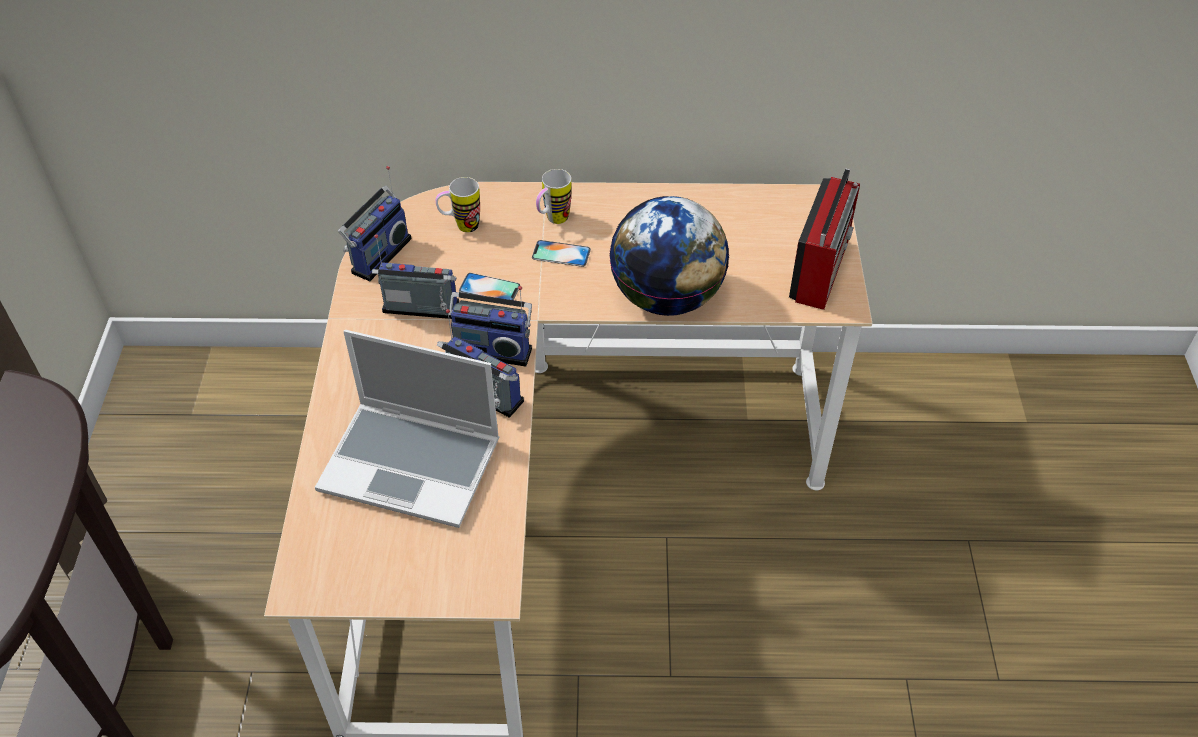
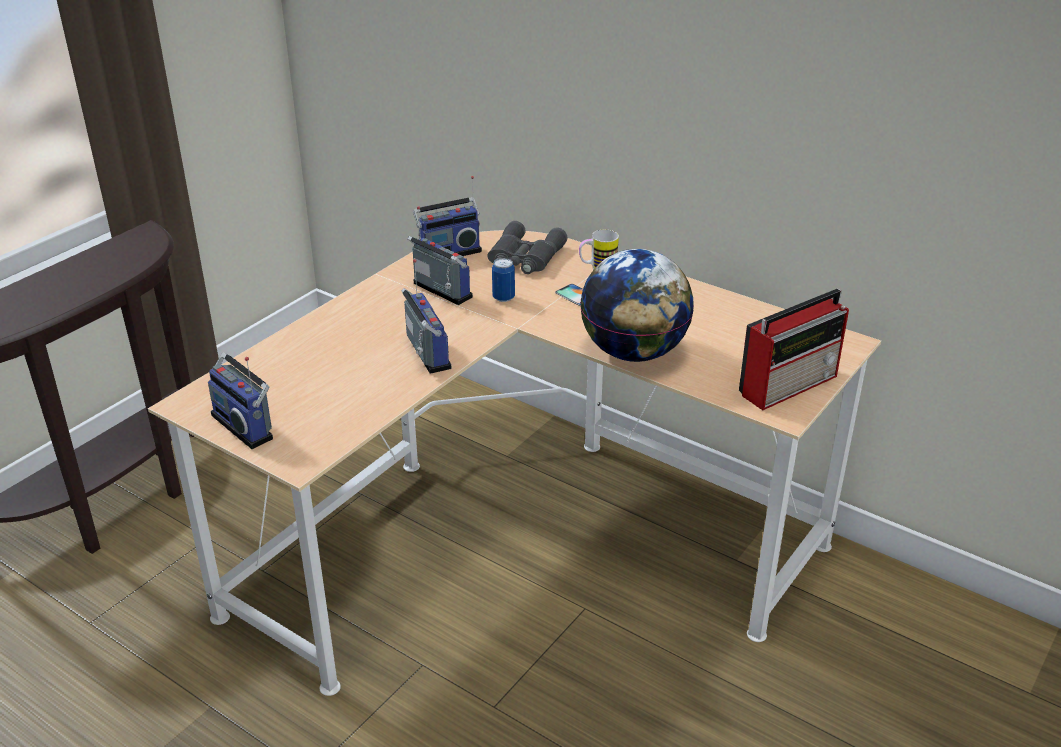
camera: 35 degrees right, 15 degrees down
laptop [315,330,499,528] -> none
mug [436,177,480,232] -> grey binoculars [488,221,567,274]
radio [449,286,532,367] -> radio moved to [208,352,273,449]
phone [459,273,520,300] -> can [492,258,515,302]

